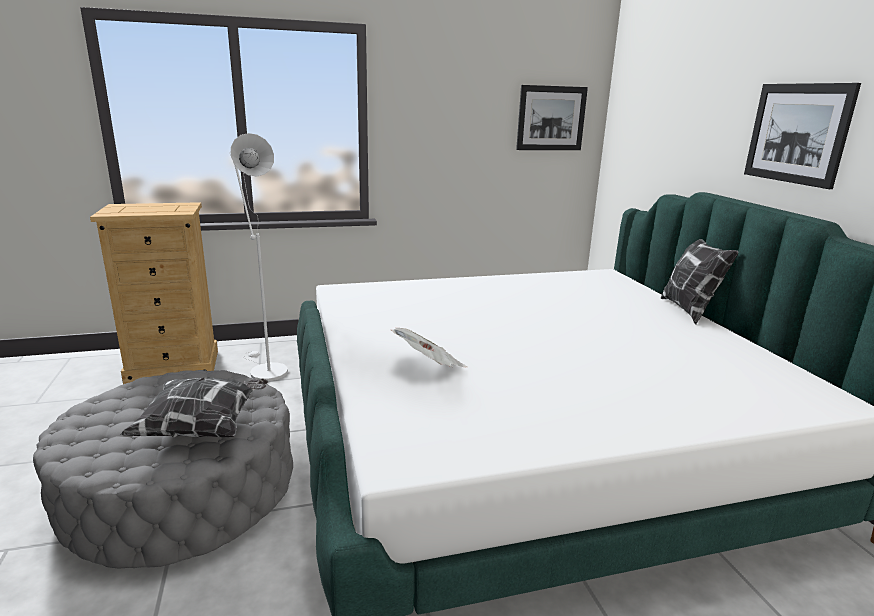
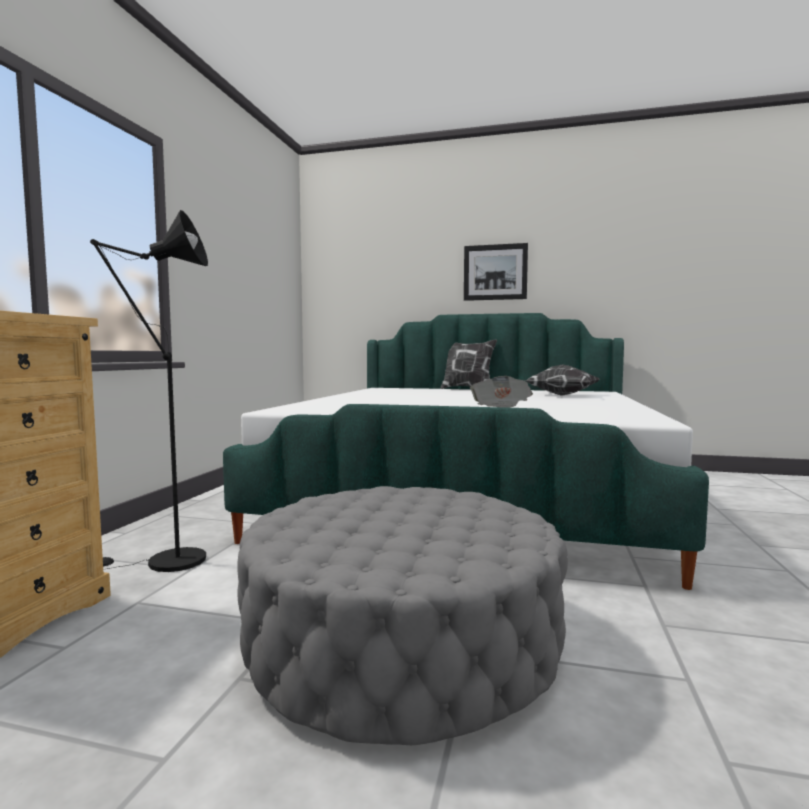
camera: 60 degrees left, 15 degrees down
pillow [120,377,268,437] -> pillow moved to [525,364,600,396]
white floor lamp [229,133,288,381] -> black floor lamp [90,210,208,572]
picture [516,85,588,150] -> none

